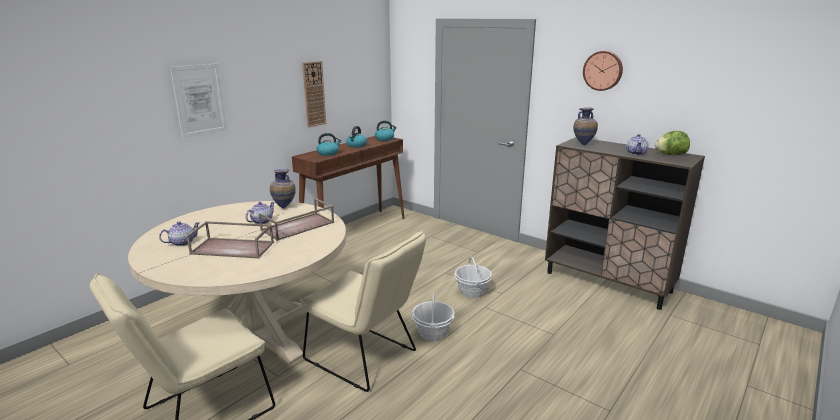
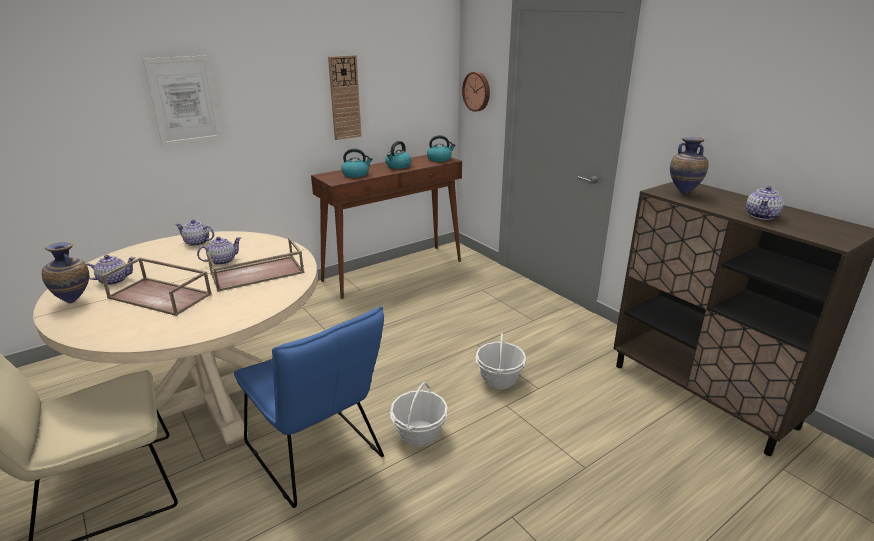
camera: 15 degrees right, 5 degrees up
vase [270,169,295,209] -> vase moved to [42,242,89,304]
beige chair [300,231,426,392] -> blue chair [234,306,384,508]
wall clock [583,51,623,91] -> wall clock moved to [462,72,490,112]
lettuce [655,131,690,155] -> none
none -> teapot [175,220,214,246]

